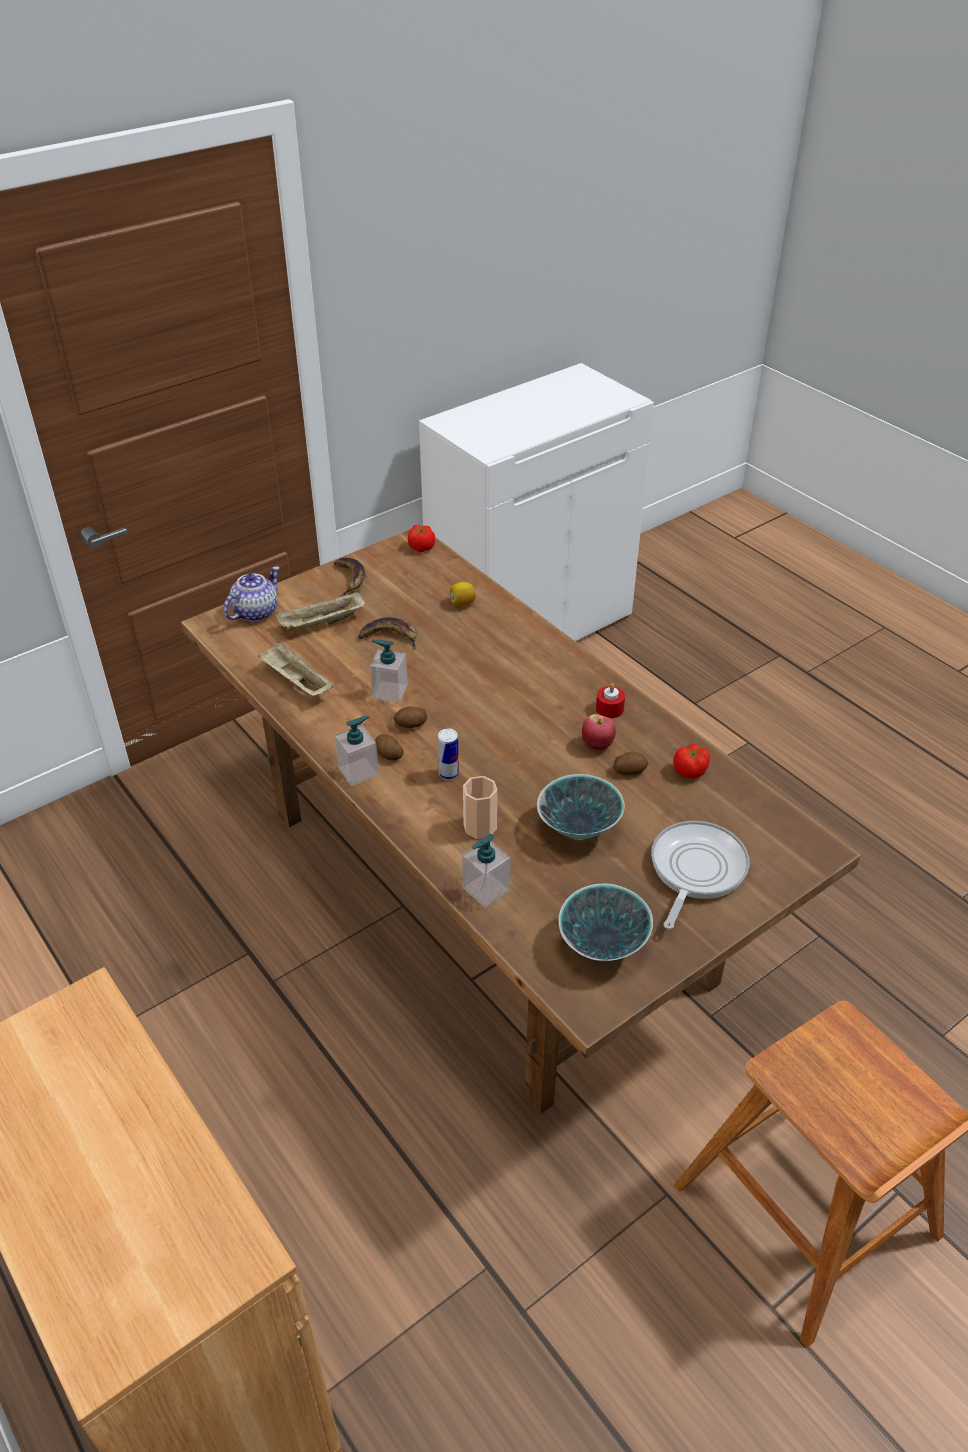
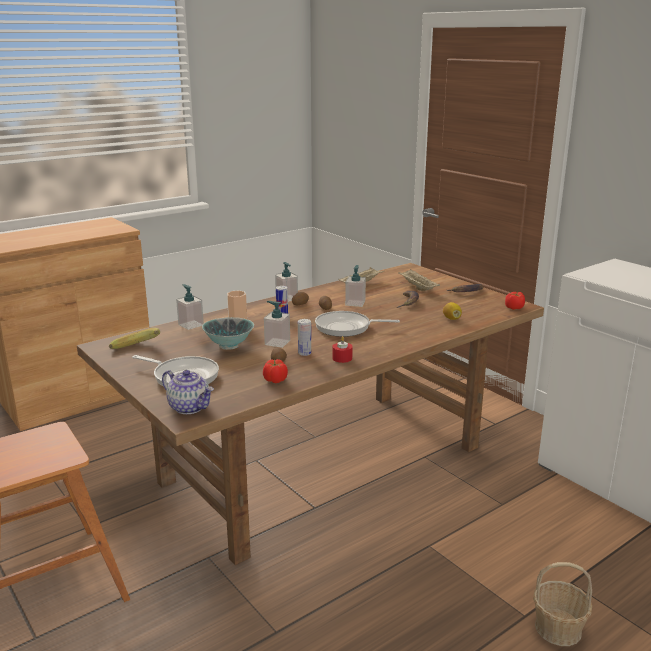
camera: 90 degrees right, 20 degrees down
teapot [224,567,280,622] -> teapot moved to [162,370,214,414]
bowl [558,883,653,961] -> banana [109,328,160,349]
apple [582,714,616,750] -> can [298,319,311,356]
none -> soap dispenser [264,301,290,348]
none -> frying pan [315,311,400,337]
none -> basket [533,562,592,646]

